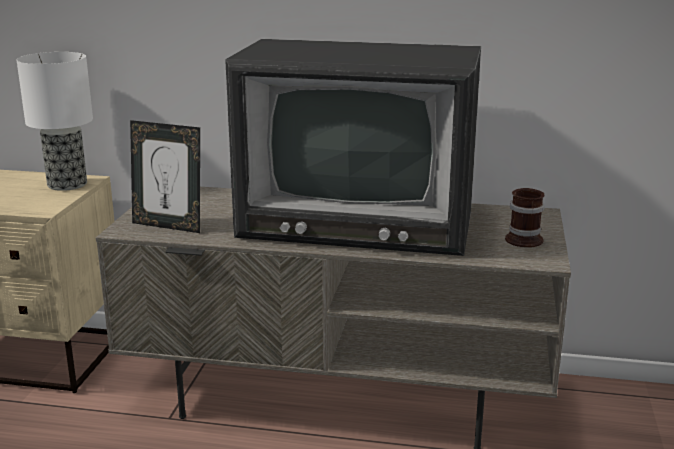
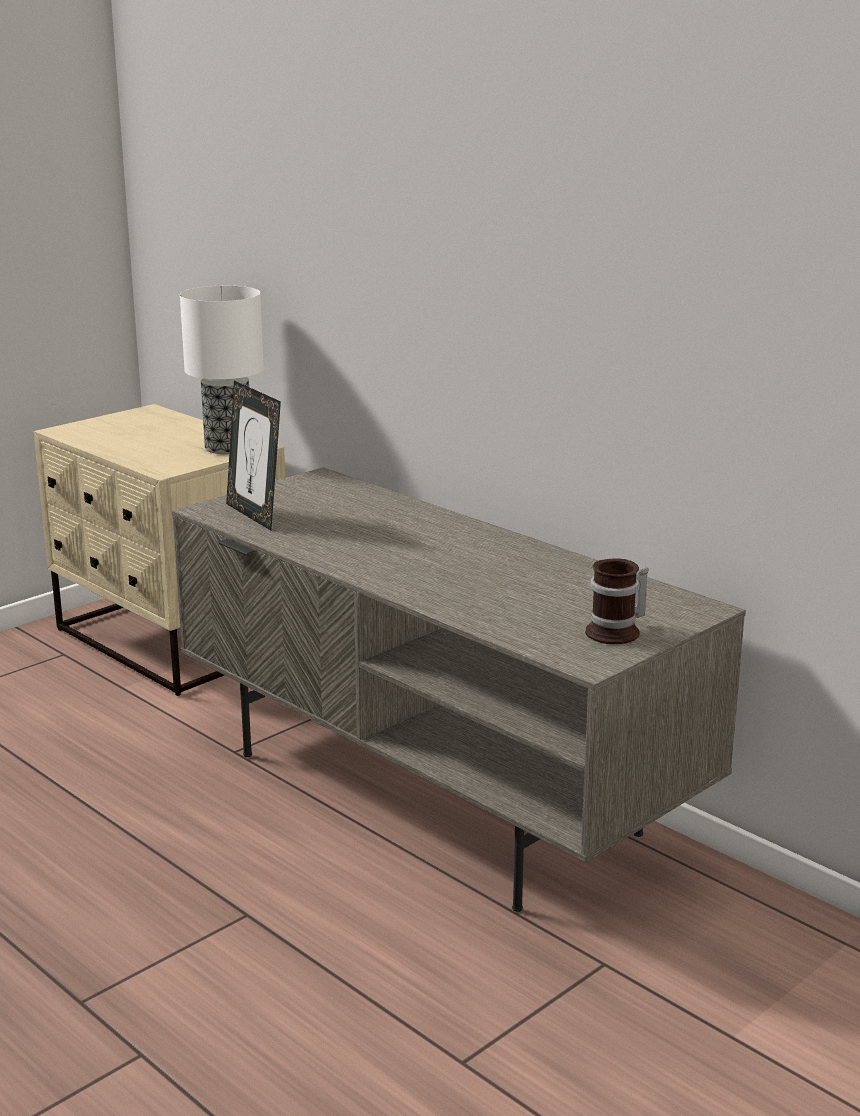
camera: 35 degrees right, 0 degrees up
television [225,39,481,256] -> none

